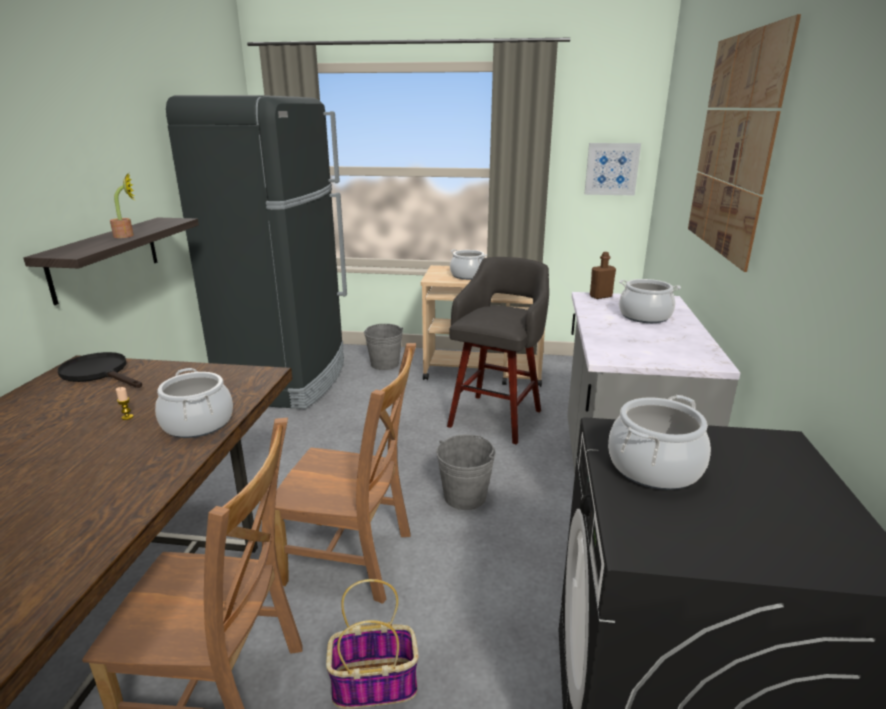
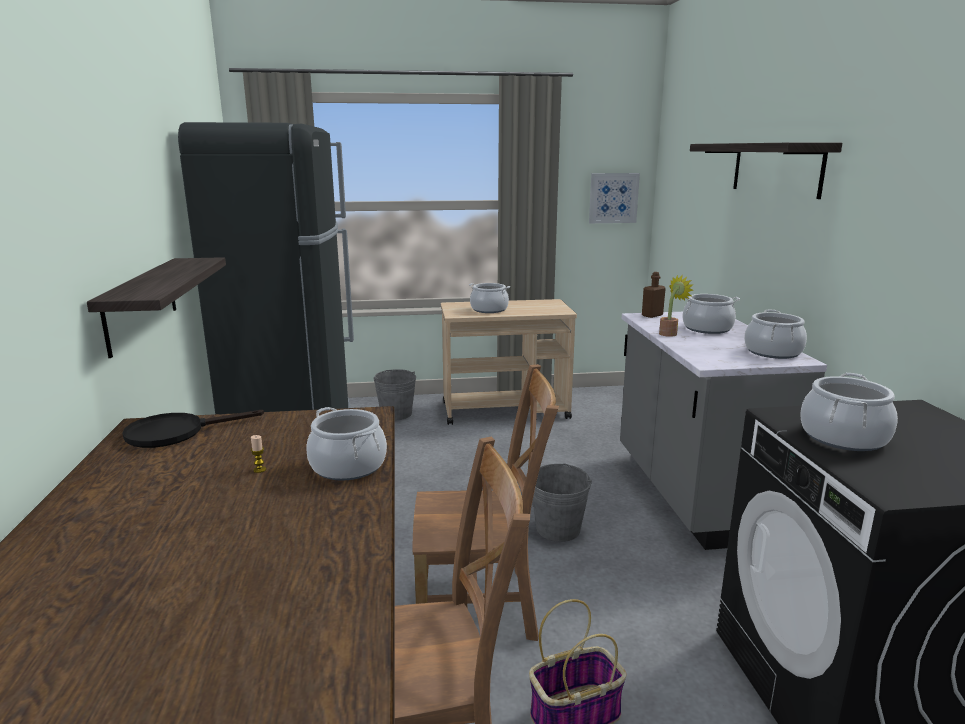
camera: 15 degrees left, 5 degrees down
black frying pan [58,352,142,388] -> black frying pan turned 45 degrees counterclockwise [122,410,264,448]
potted plant [110,173,134,238] -> potted plant moved to [659,275,694,337]
grey stool [447,257,549,445] -> none
picture [688,14,801,272] -> shelf [690,143,842,199]
none -> cooking pot [744,310,807,359]

